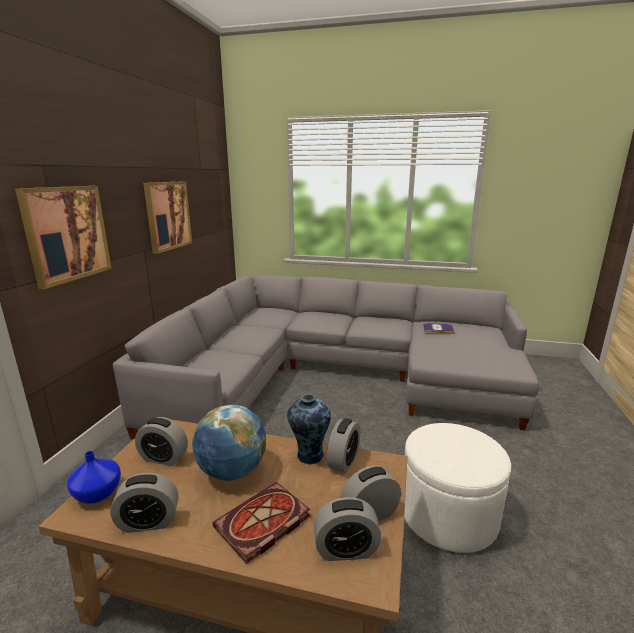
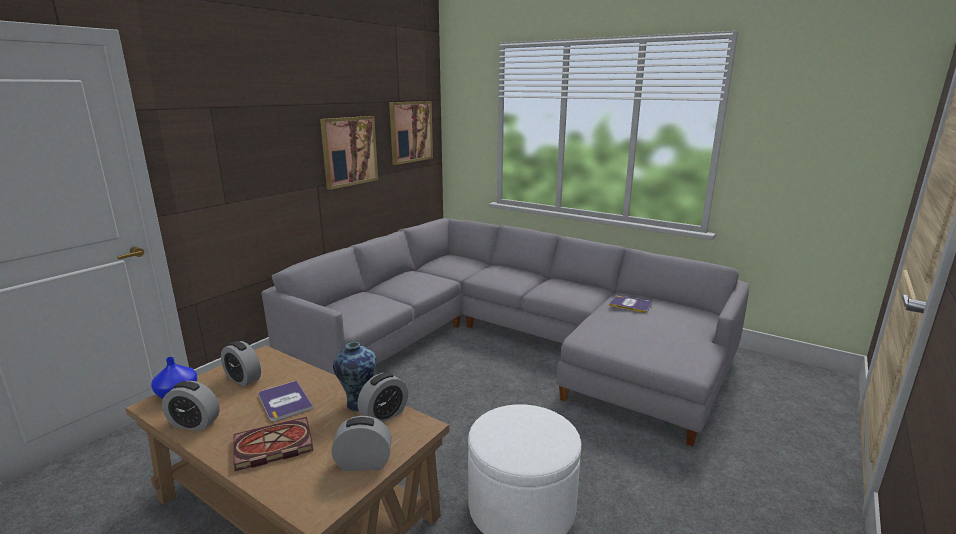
camera: 20 degrees right, 0 degrees up
picture [15,186,112,289] -> picture moved to [389,101,433,165]
globe [192,405,266,481] -> book [259,380,313,421]
alarm clock [314,497,381,561] -> none

